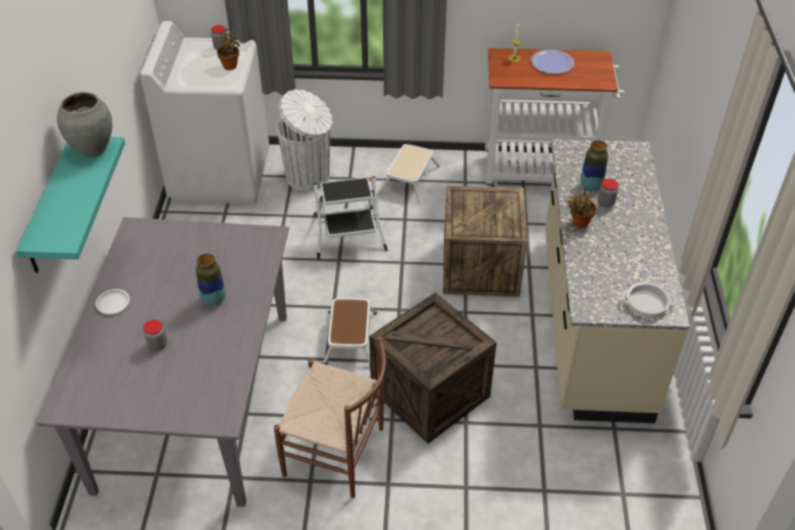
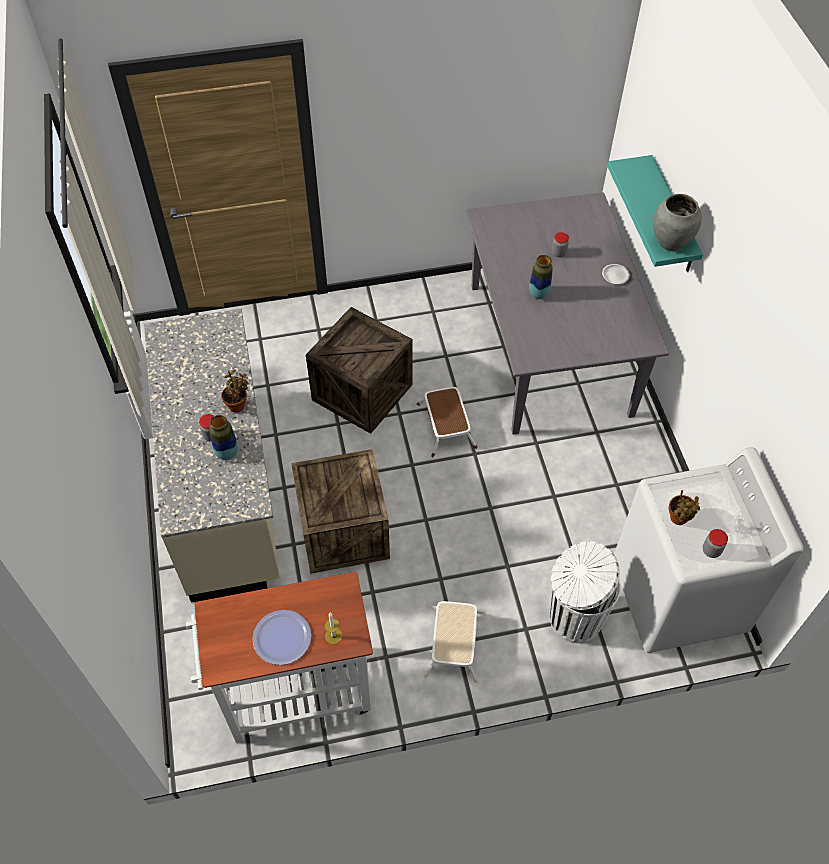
camera: 165 degrees right, 10 degrees up
brown chair [274,336,386,498] -> none
step ladder [314,176,388,260] -> none
cooking pot [621,282,677,318] -> none

